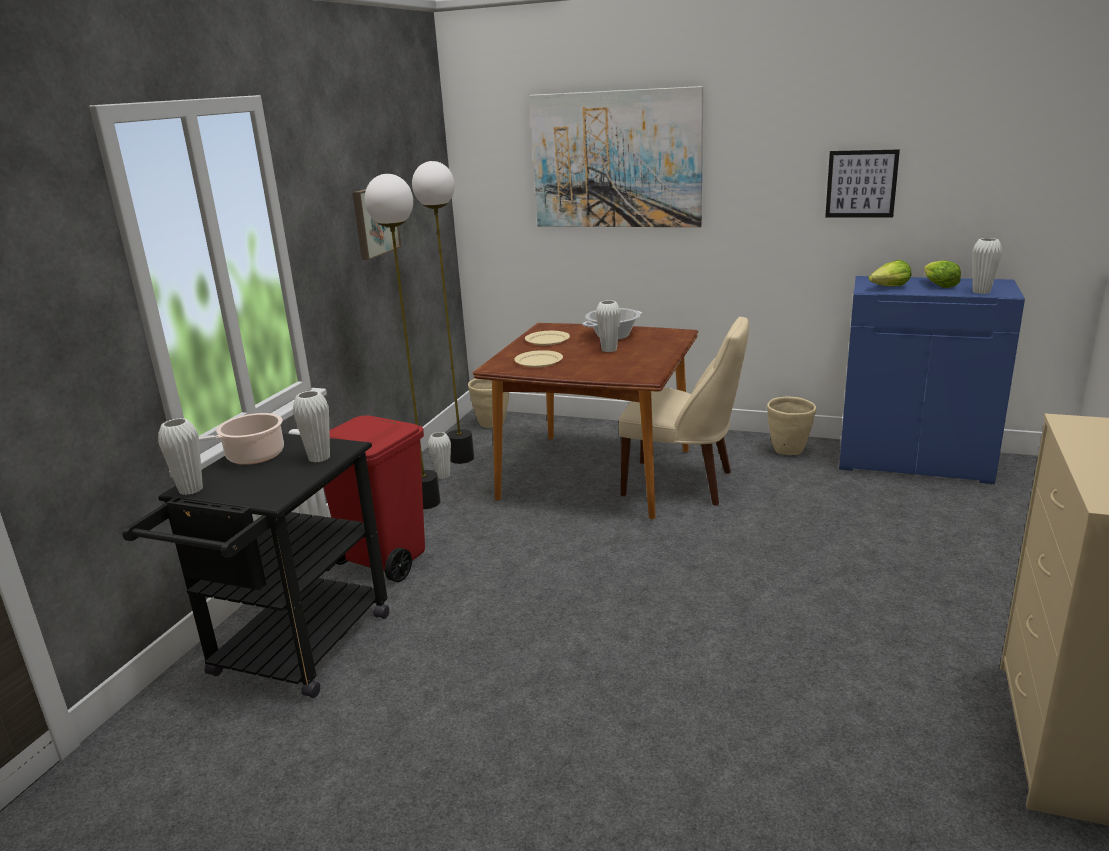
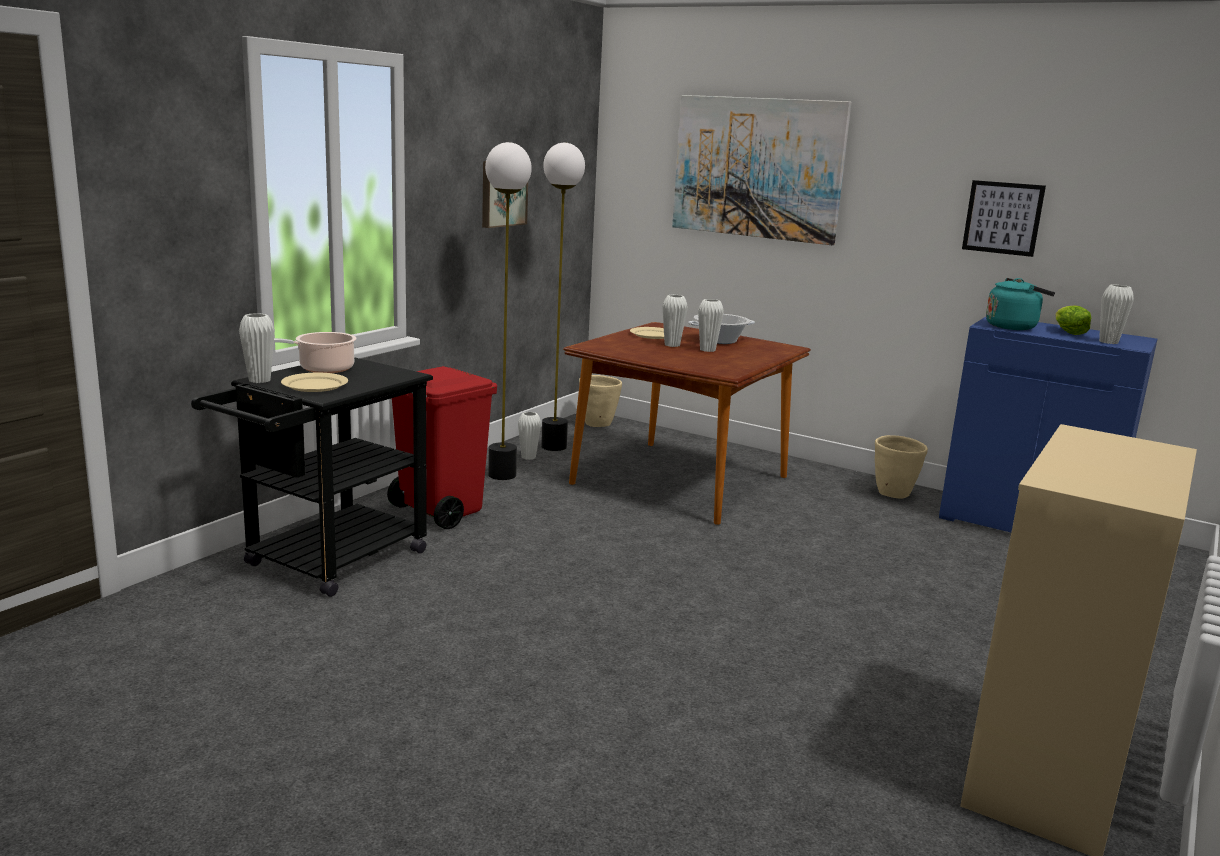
camera: 10 degrees right, 5 degrees down
white vase [293,391,330,463] -> white vase moved to [662,295,688,347]
beige plate [514,350,563,367] -> beige plate moved to [281,373,348,392]
beige chair [619,316,749,506] -> none
lettuce [868,260,912,286] -> turquoise kettle [986,278,1055,330]

